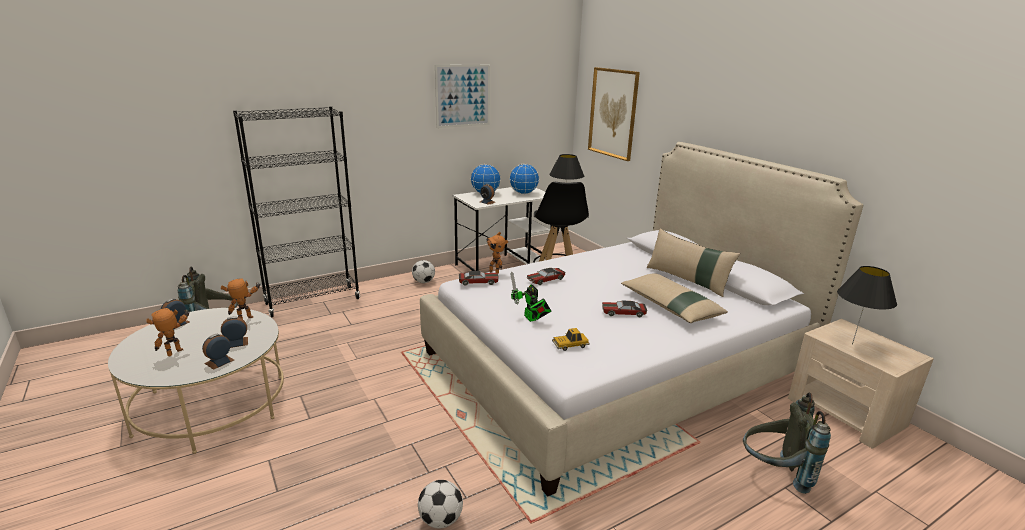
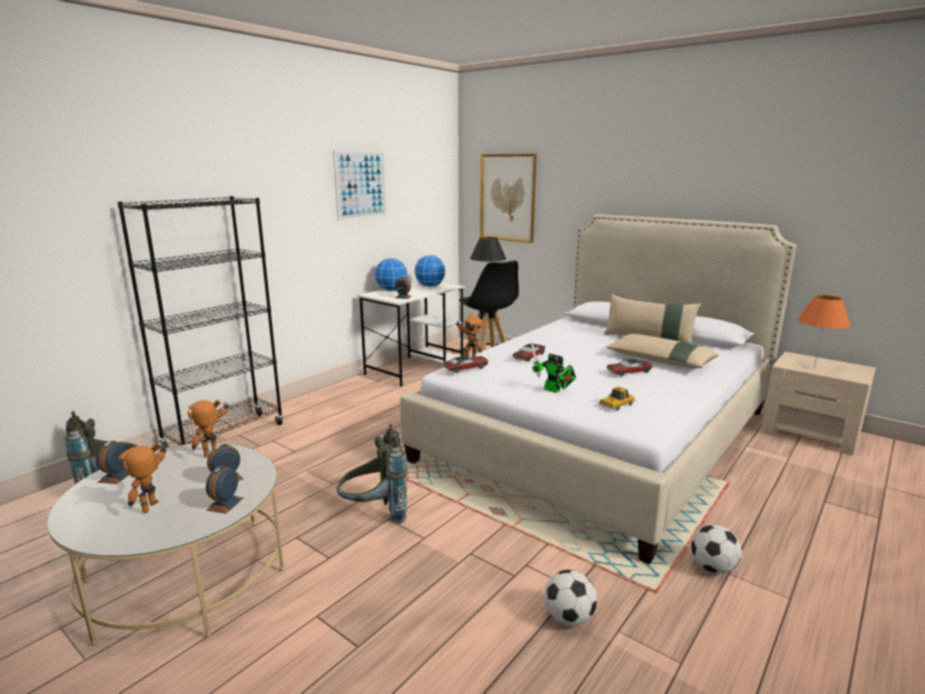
camera: 20 degrees left, 5 degrees down
football [412,260,435,283] -> football moved to [691,525,742,574]
grey backpack [743,392,831,494] -> grey backpack moved to [336,424,407,524]
black table lamp [837,266,897,345] -> orange table lamp [797,295,851,368]

